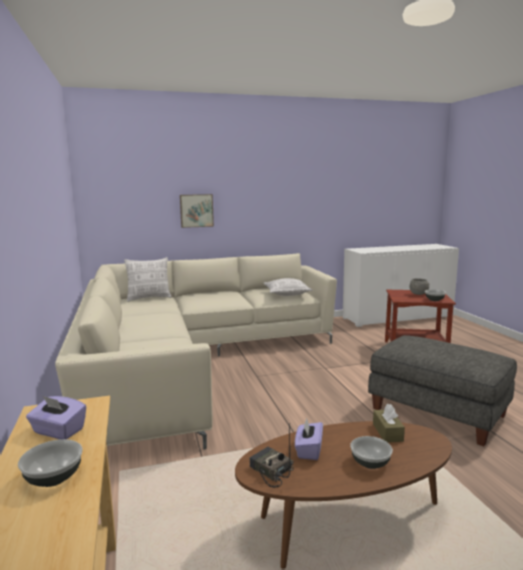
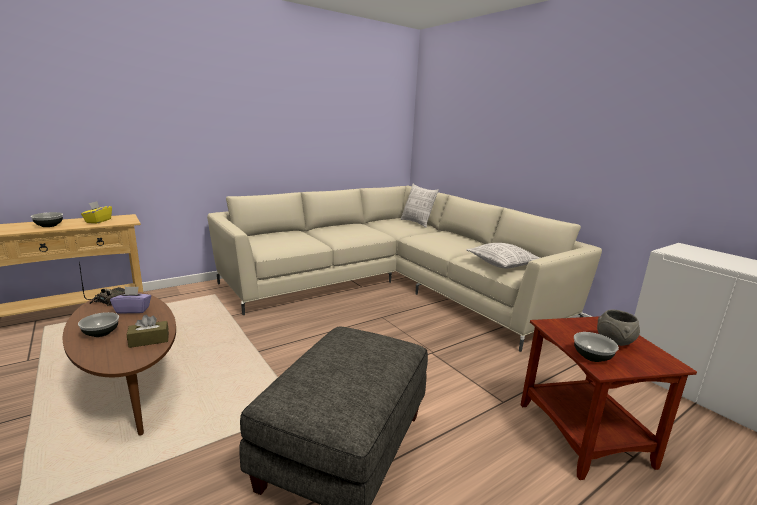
camera: 70 degrees right, 5 degrees up
purple tissue box [26,395,87,440] -> yellow tissue box [81,201,112,223]
picture [180,194,214,228] -> none

